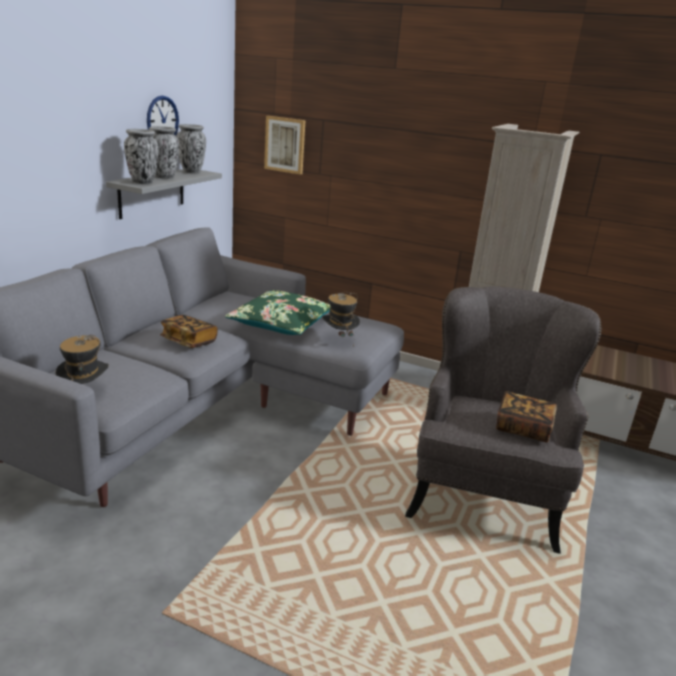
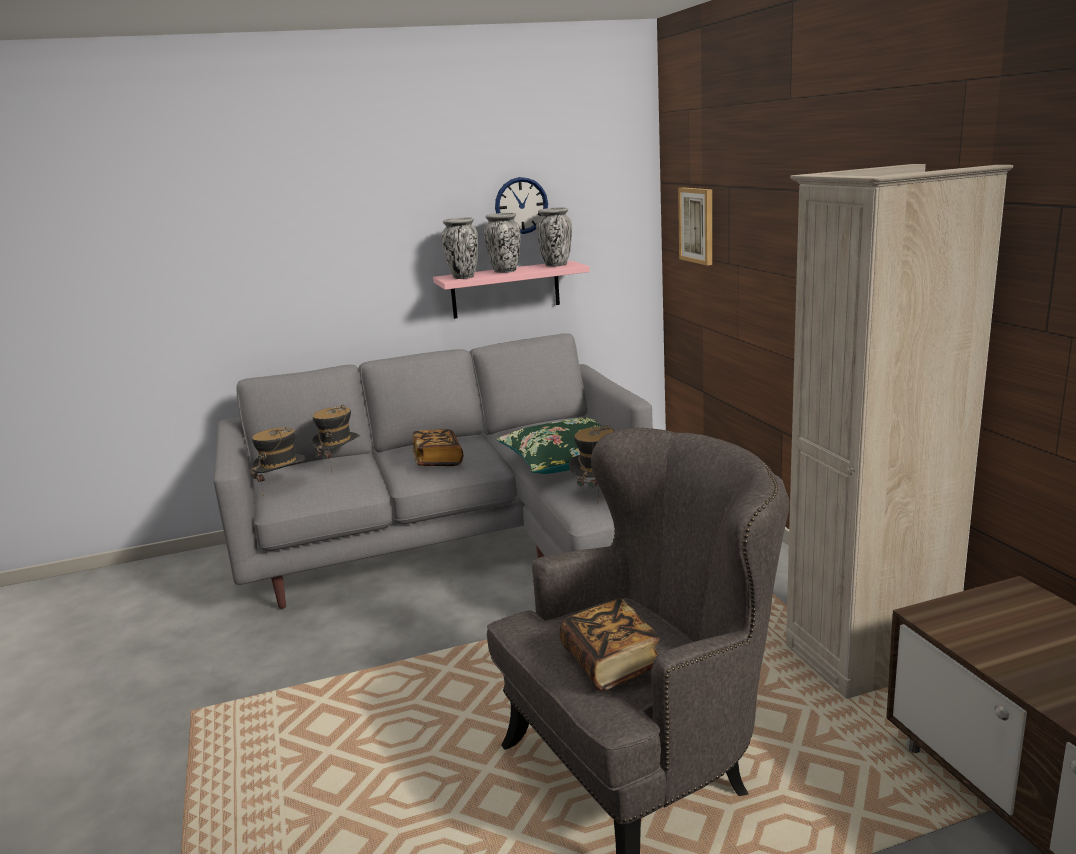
camera: 50 degrees right, 5 degrees down
grey shelf [106,169,222,219] -> pink shelf [433,261,590,319]
none -> hat [311,405,360,470]

